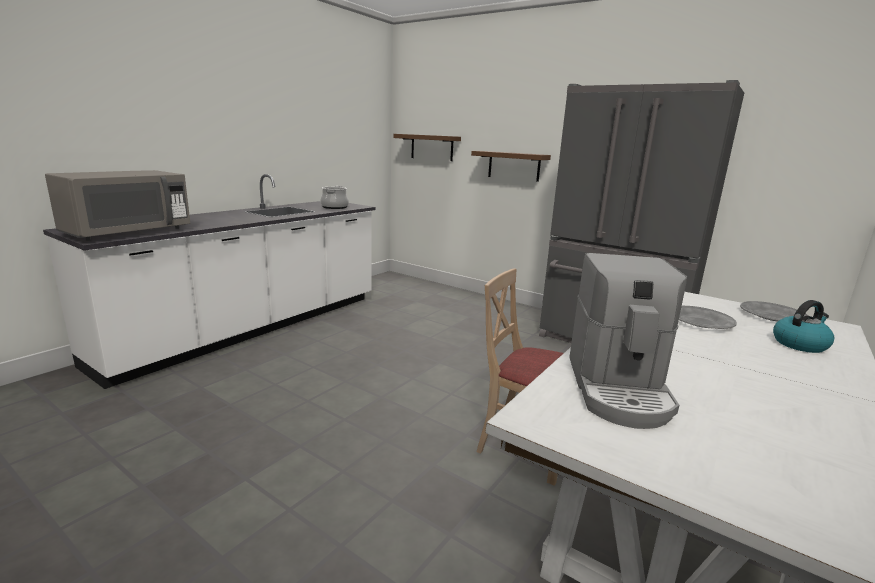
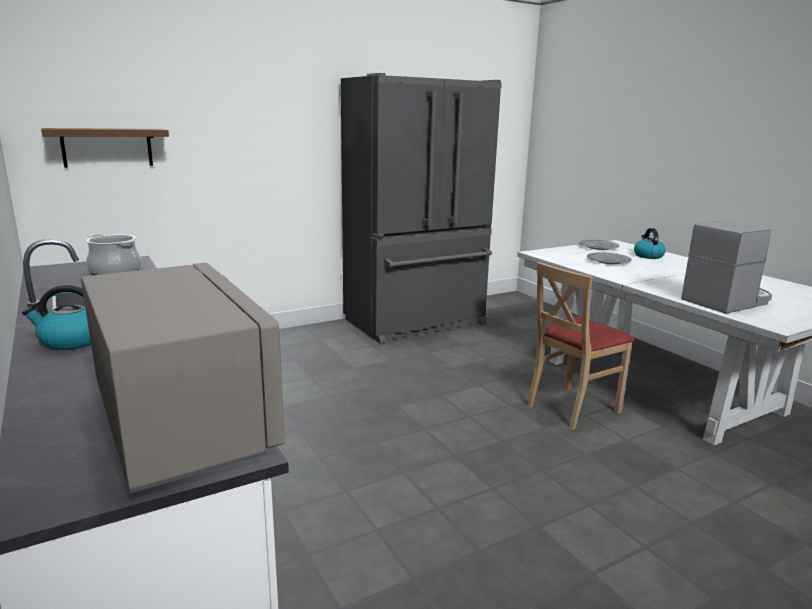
camera: 65 degrees left, 0 degrees up
brown shelf [471,151,551,182] -> none
coffee machine [569,253,687,429] -> coffee machine turned 60 degrees counterclockwise [681,221,772,314]
none -> kettle [22,285,91,350]

